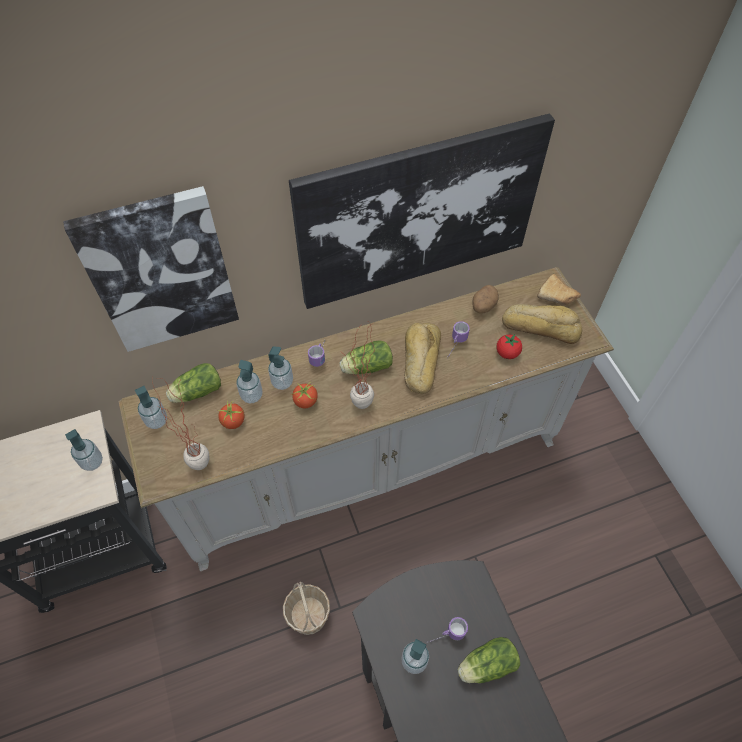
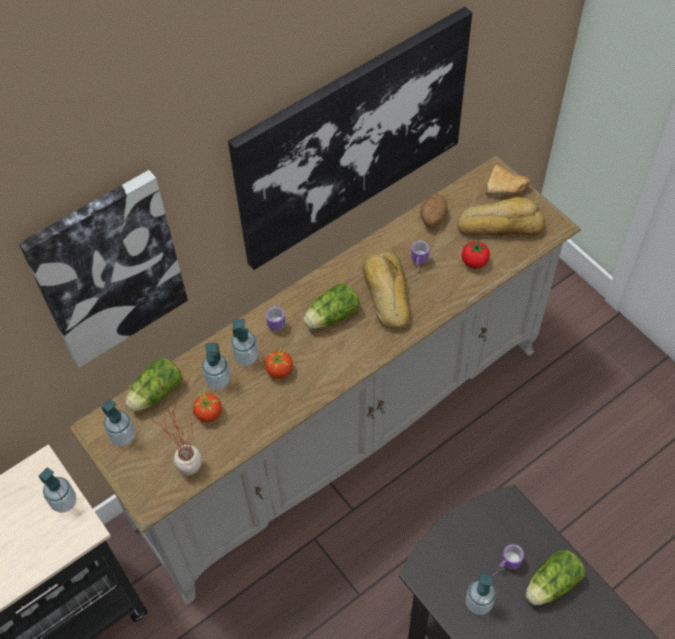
camera: 15 degrees left, 0 degrees up
basket [283,582,330,635] -> none
potted plant [346,324,375,409] -> none

